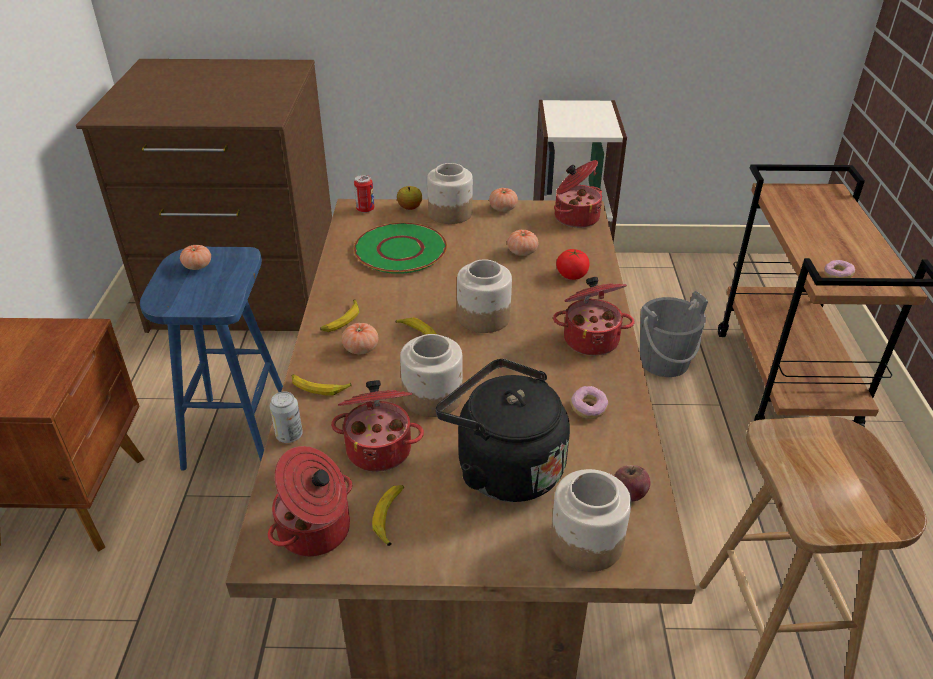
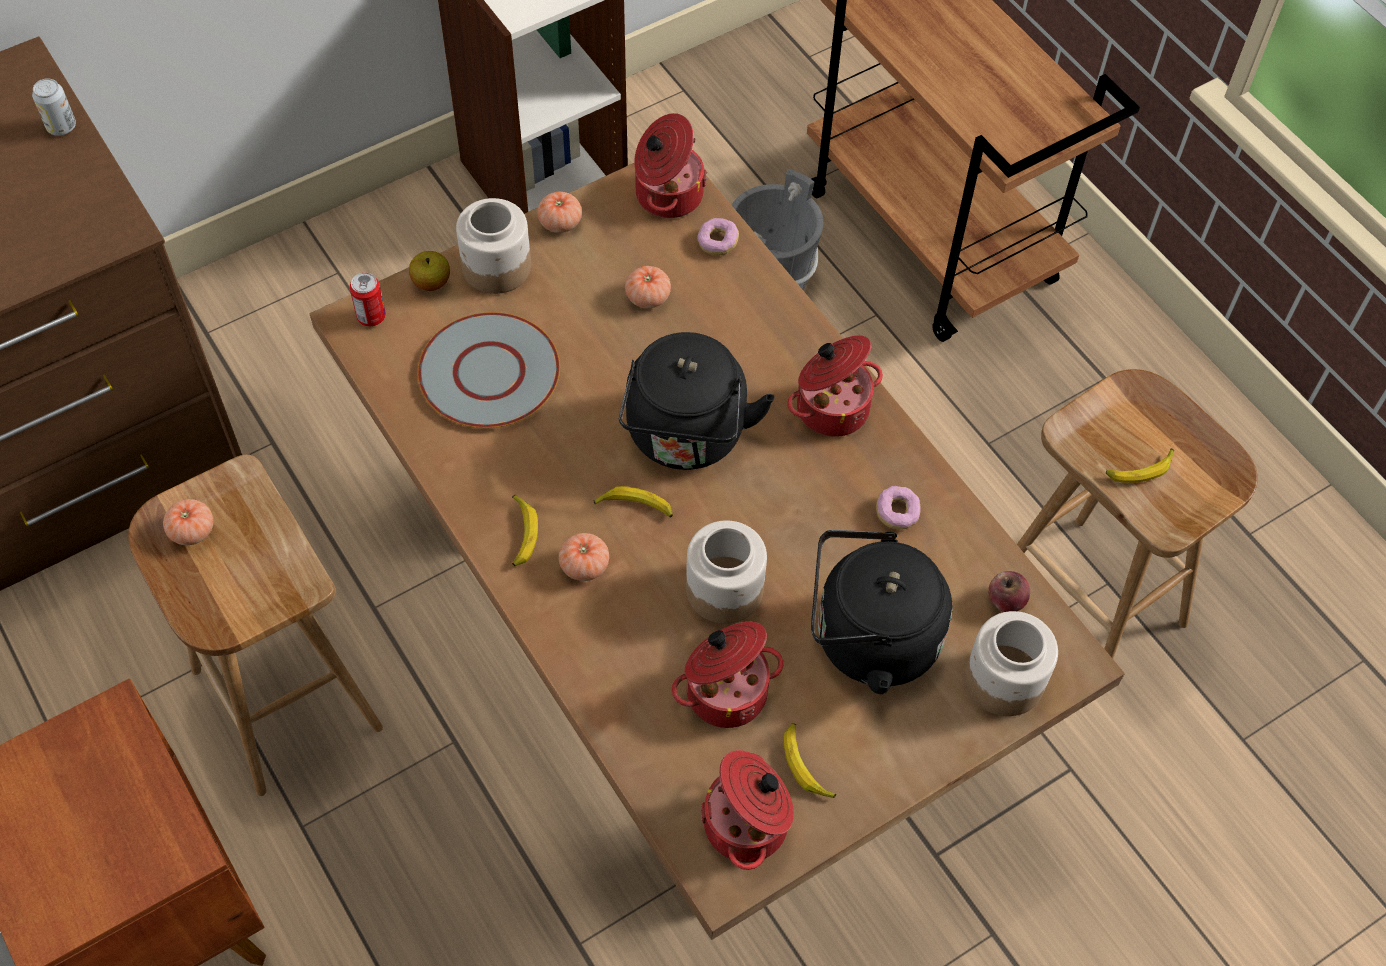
camera: 35 degrees left, 20 degrees up
blue stool [140,247,283,471] -> brown stool [128,454,383,796]
can [270,391,303,443] -> can moved to [32,78,76,136]
banana [292,374,352,396] -> banana moved to [1106,448,1174,483]
green plate [354,223,447,274] -> grey plate [418,312,560,428]
jar [457,259,512,333] -> black kettle [619,332,775,470]
tomato [556,249,590,280] -> none
donut [824,260,855,278] -> donut moved to [697,218,739,255]

